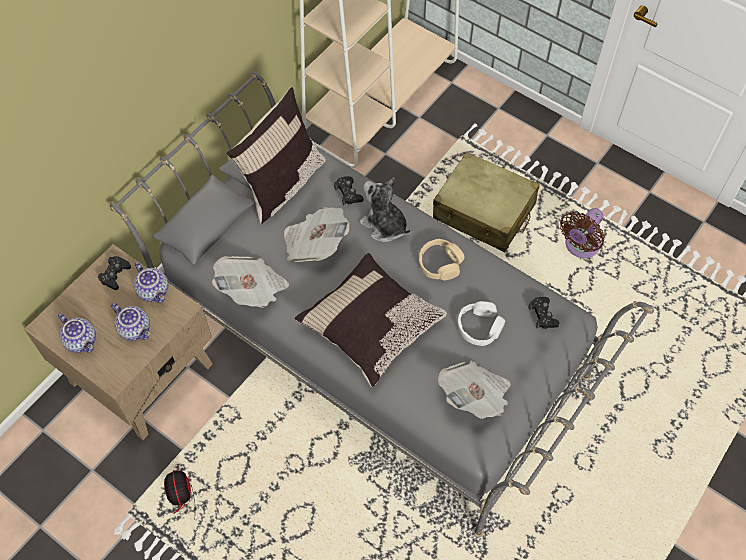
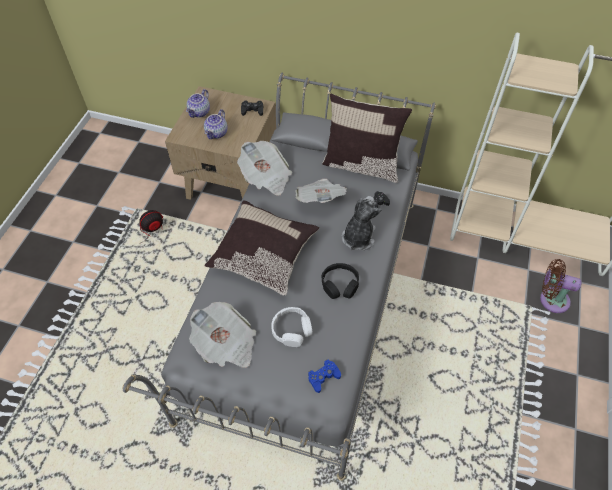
camera: 70 degrees right, 5 degrees down
teapot [134,262,168,303] -> none
beige headphones [419,239,464,280] -> black headphones [321,263,359,299]
beige suitcase [433,152,540,252] -> none
black game controller [528,297,559,329] -> blue game controller [308,359,341,393]
brown fan [560,208,604,258] -> brown fan moved to [540,259,581,313]

